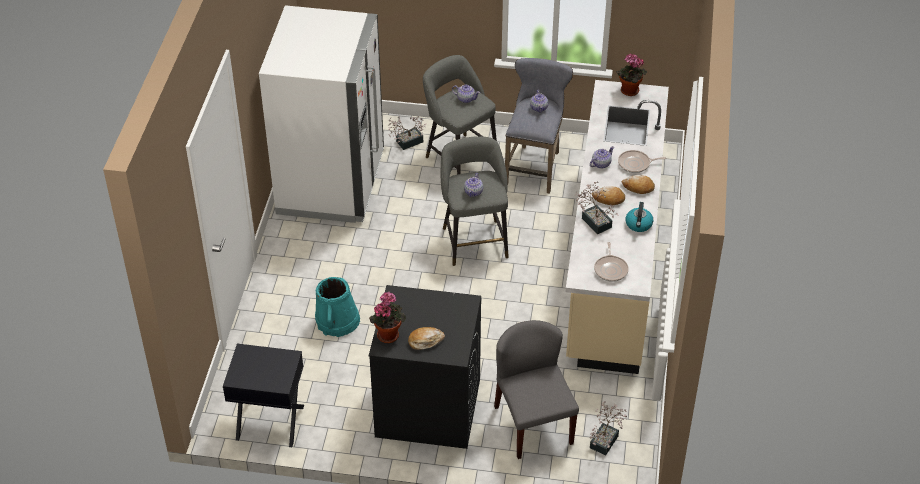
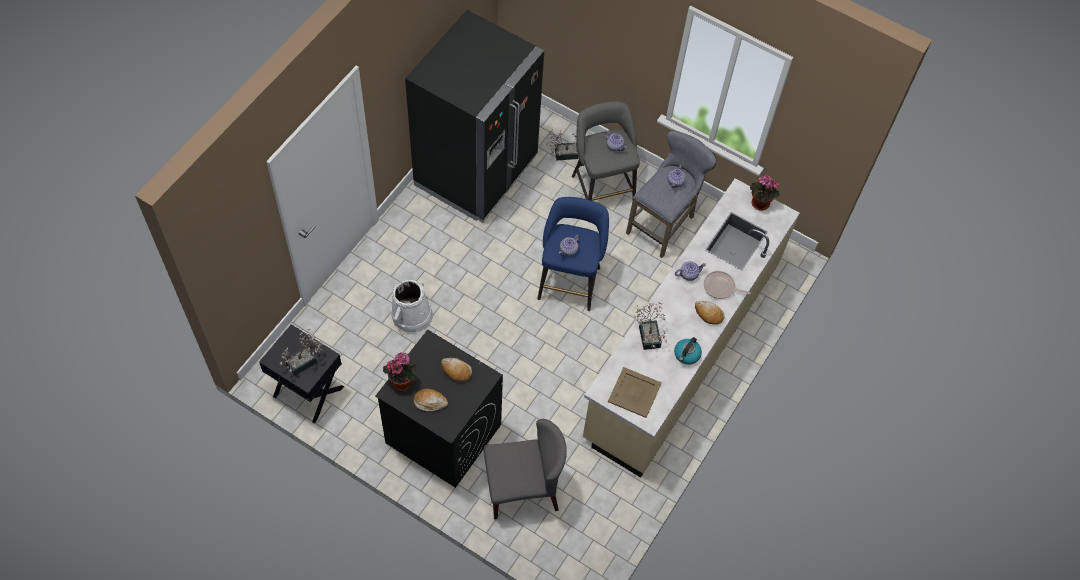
camera: 20 degrees right, 15 degrees up
white fridge [259,5,384,223] -> black fridge [405,10,544,223]
turquoise bucket [315,277,360,337] -> white bucket [391,280,433,333]
grey stool [441,137,509,266] -> blue stool [537,197,609,311]
grey chair [494,320,579,459] -> grey chair turned 75 degrees clockwise [483,419,567,519]
potted plant [590,401,627,455] -> potted plant moved to [280,329,323,376]
bread [592,186,625,205] -> bread moved to [441,358,472,382]
frying pan [594,242,629,282] -> beige tray [608,367,662,418]

